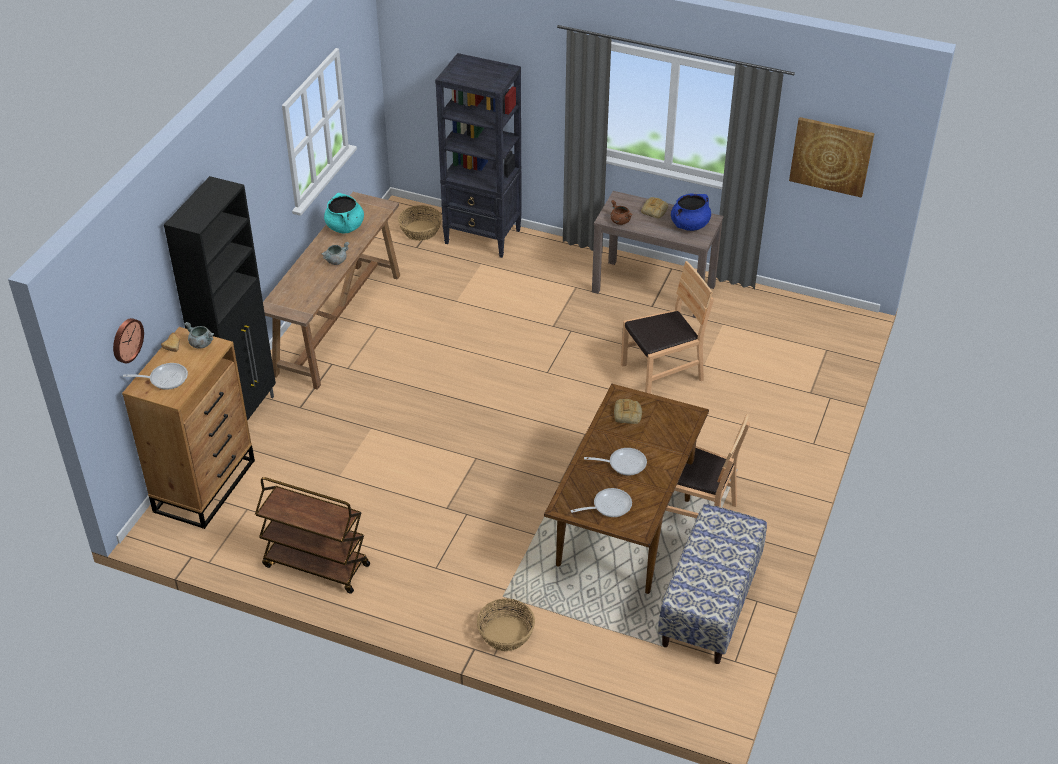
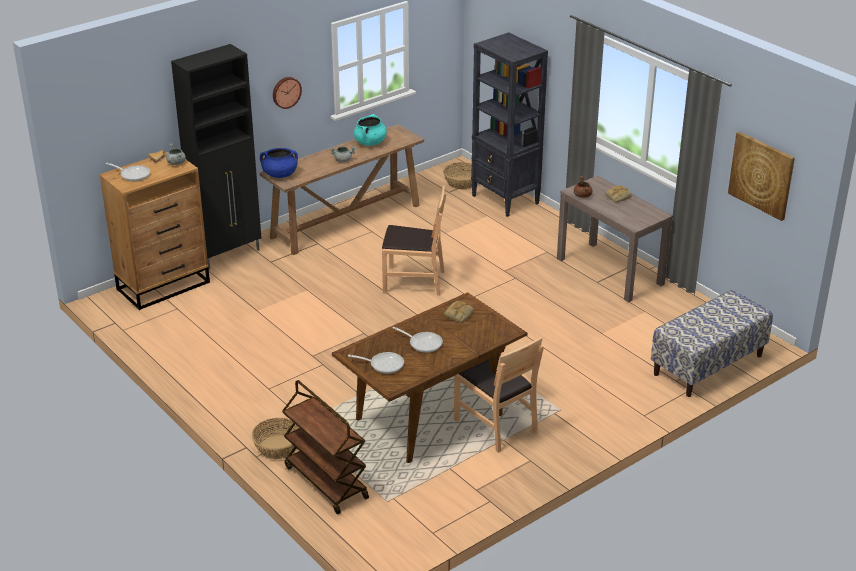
camera: 30 degrees right, 10 degrees down
wall clock [113,318,144,363] -> wall clock moved to [273,77,302,109]
brown cart [255,477,370,594] -> brown cart moved to [282,380,369,514]
brown chair [621,261,714,394] -> brown chair moved to [382,185,446,295]
bench [658,504,767,664] -> bench moved to [651,290,773,397]
blue cooking pot [671,194,711,231] -> blue cooking pot moved to [260,148,298,178]

